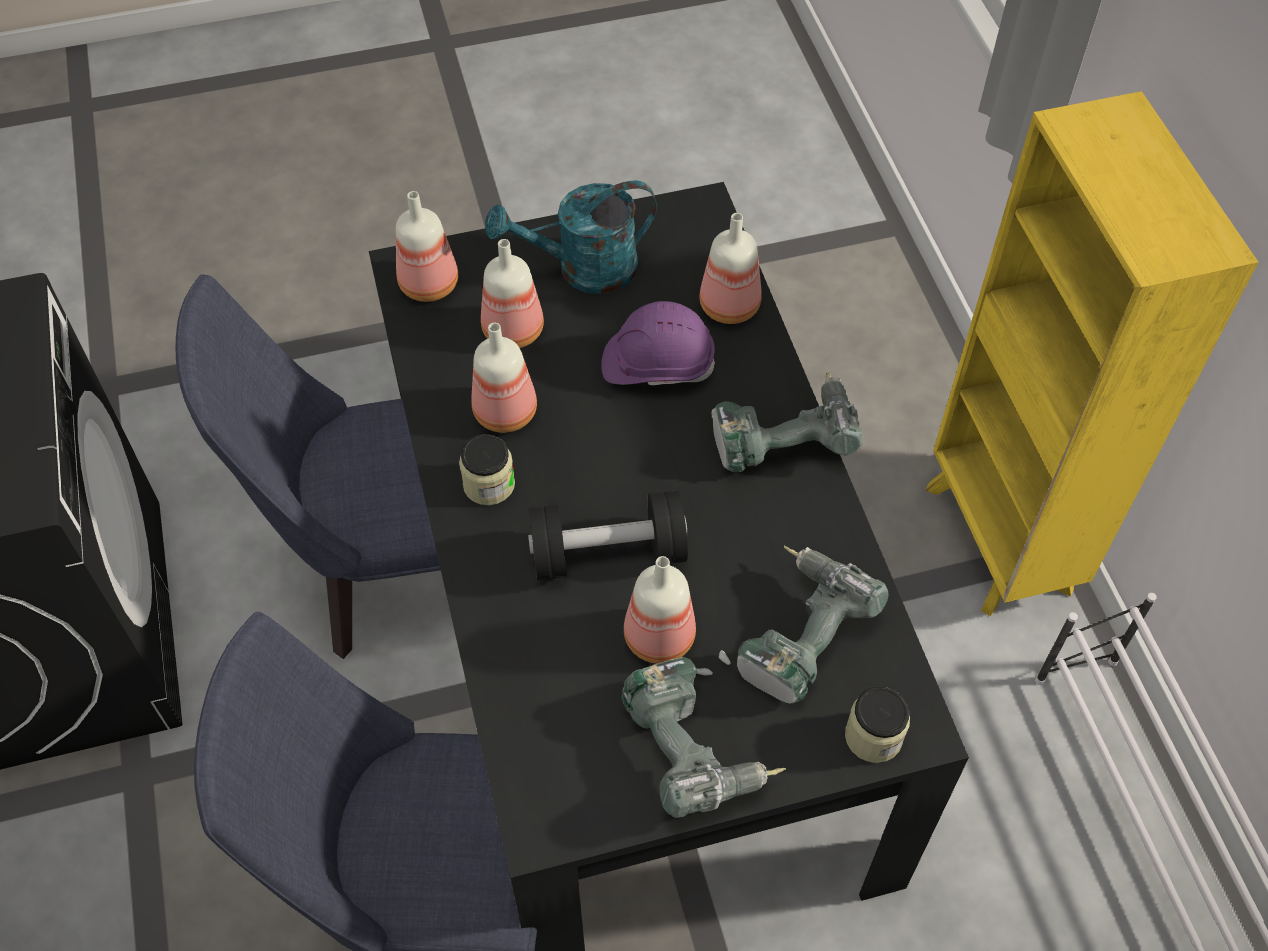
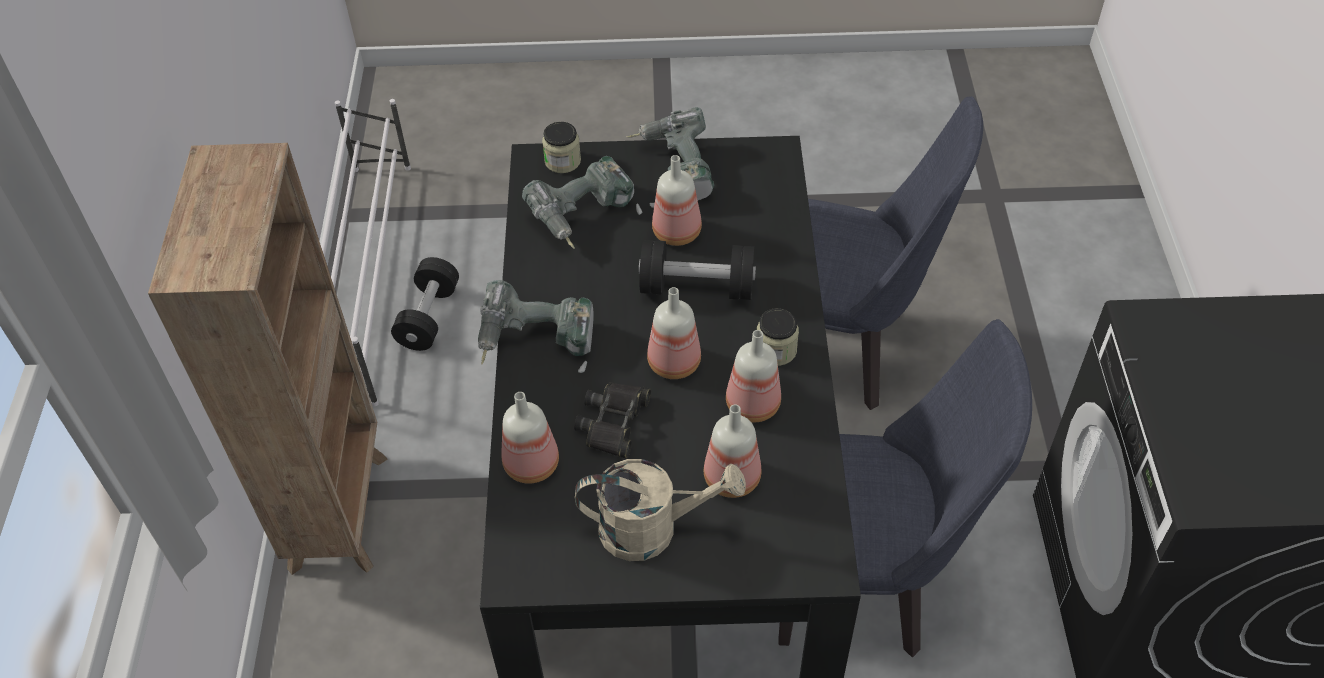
camera: 165 degrees left, 5 degrees down
bottle [396,191,458,302] -> bottle moved to [647,287,701,379]
turquoise watering can [485,180,657,294] -> beige watering can [575,459,746,561]
purple hard hat [601,301,715,386] -> black binoculars [574,382,651,459]
yellow bookcase [926,91,1258,616] -> brown bookcase [148,143,387,575]
none -> black dumbbell [391,257,459,351]

